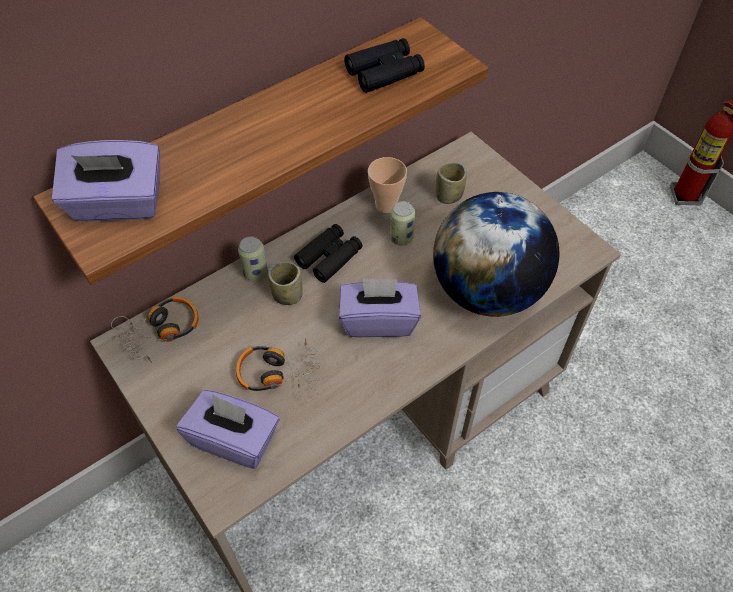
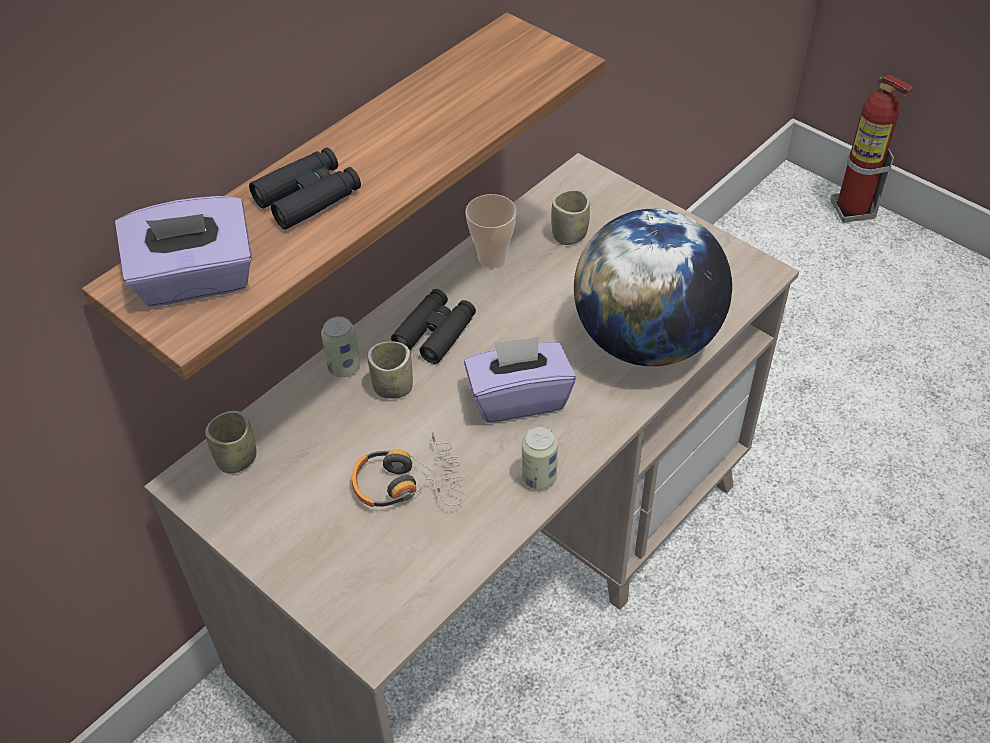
camera: 10 degrees left, 5 degrees down
headphones [111,297,198,363] -> cup [205,411,256,474]
purple tissue box [177,390,279,469] -> none
black binoculars [344,38,425,93] -> black binoculars moved to [249,148,361,230]
can [390,201,415,246] -> can moved to [522,426,558,490]

